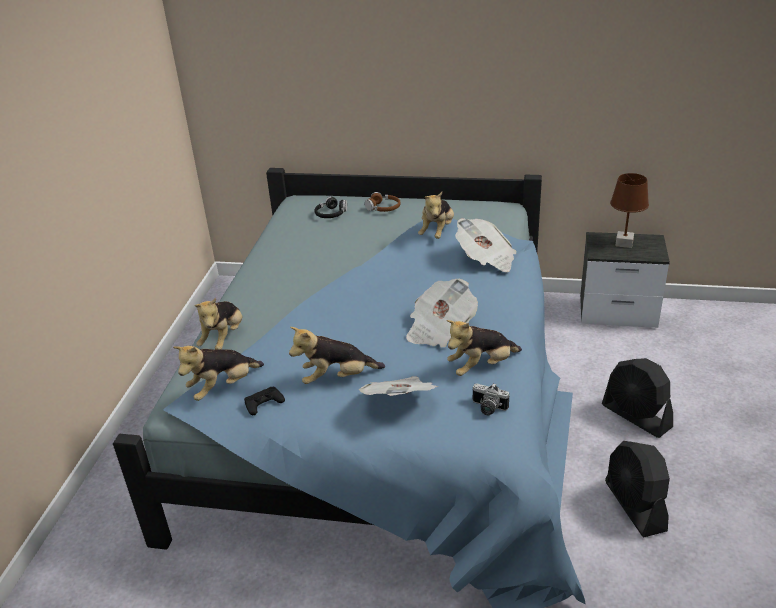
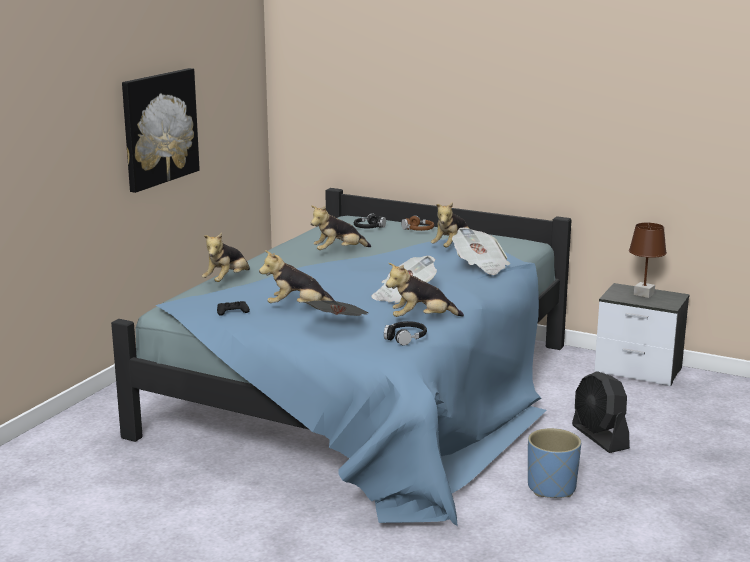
camera: 15 degrees right, 15 degrees down
plush toy [173,346,264,401] -> plush toy moved to [311,205,371,250]
camera [473,383,509,415] -> black headphones [384,321,427,345]
black fan [605,441,670,537] -> blue planter [528,428,581,498]
none -> picture [122,68,200,193]

